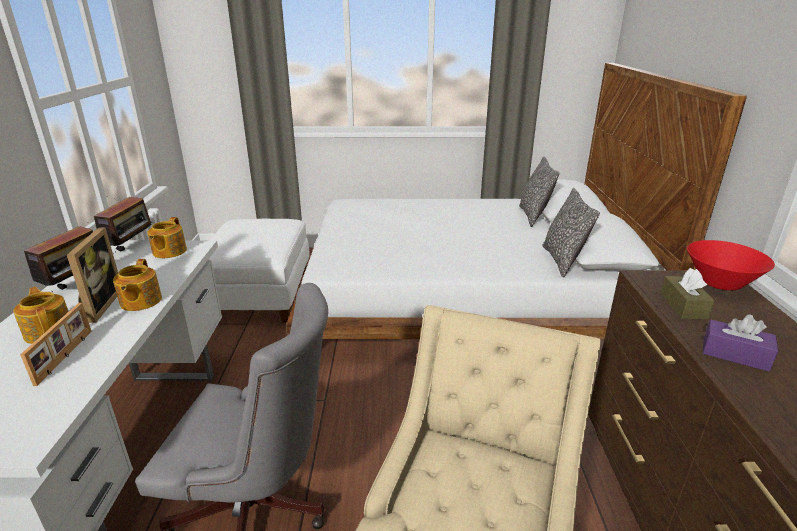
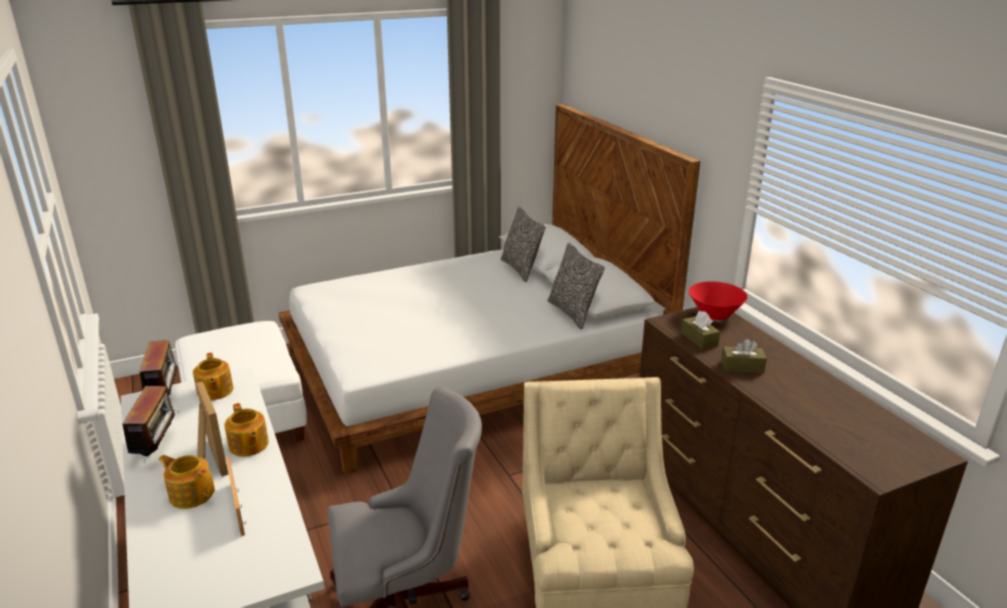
camera: 25 degrees left, 0 degrees up
purple tissue box [703,314,778,372] -> brown tissue box [721,339,767,373]

